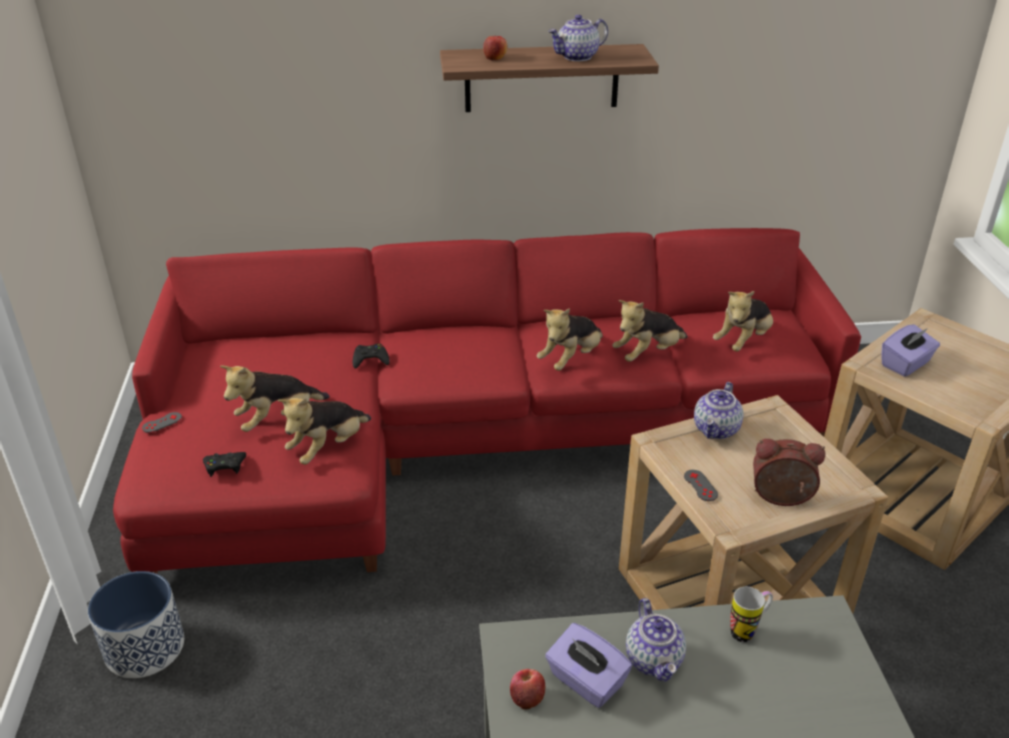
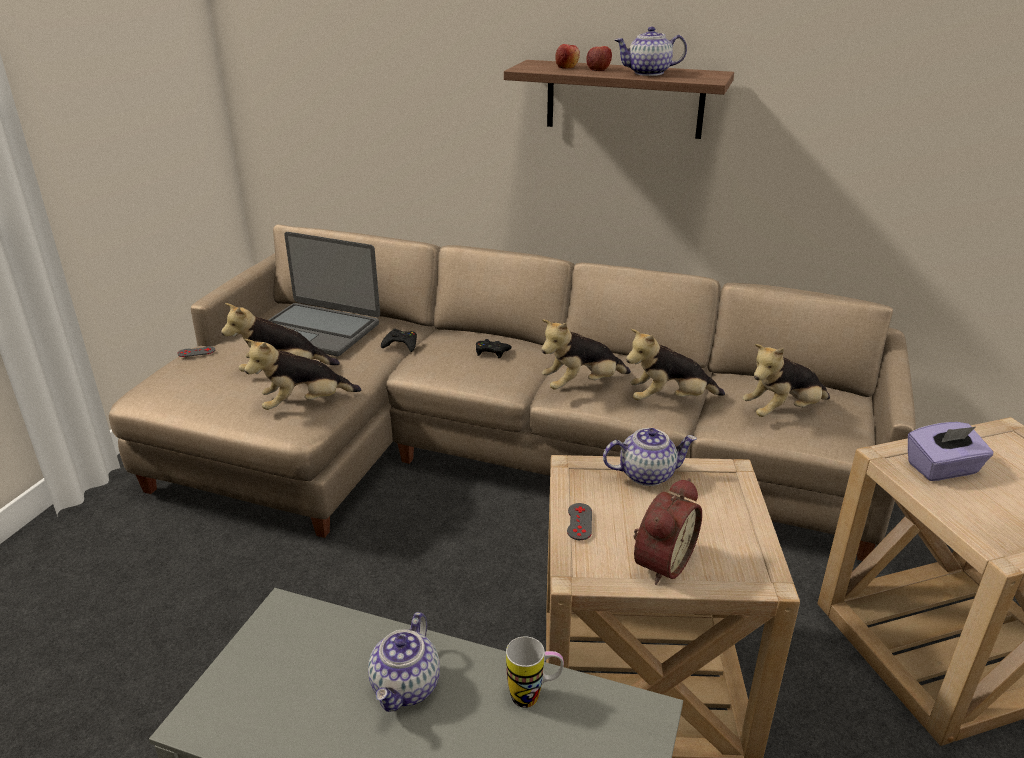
camera: 25 degrees right, 5 degrees down
planter [88,571,184,678] -> none
red sofa [113,228,861,574] -> beige sofa [109,224,916,561]
black game controller [203,452,246,477] -> black game controller moved to [476,339,512,358]
apple [510,669,545,710] -> apple moved to [586,46,612,71]
purple tissue box [545,623,632,708] -> none
teapot [694,382,744,439] -> teapot turned 150 degrees counterclockwise [603,428,697,486]
alarm clock [753,439,825,506] -> alarm clock turned 90 degrees clockwise [634,478,702,585]
none -> laptop [269,232,380,356]

